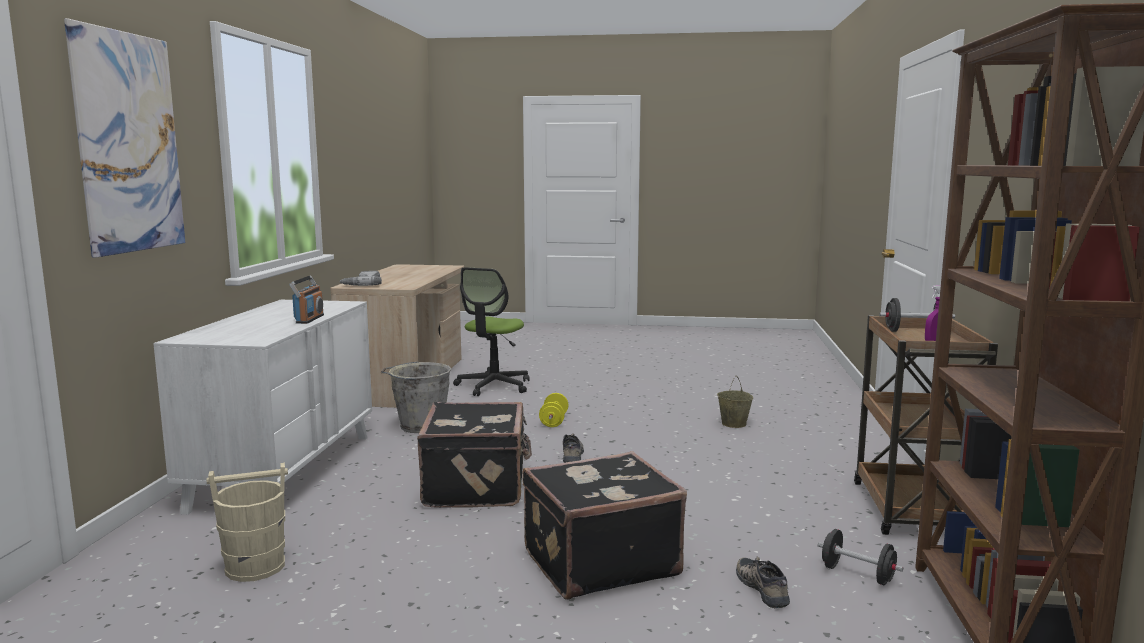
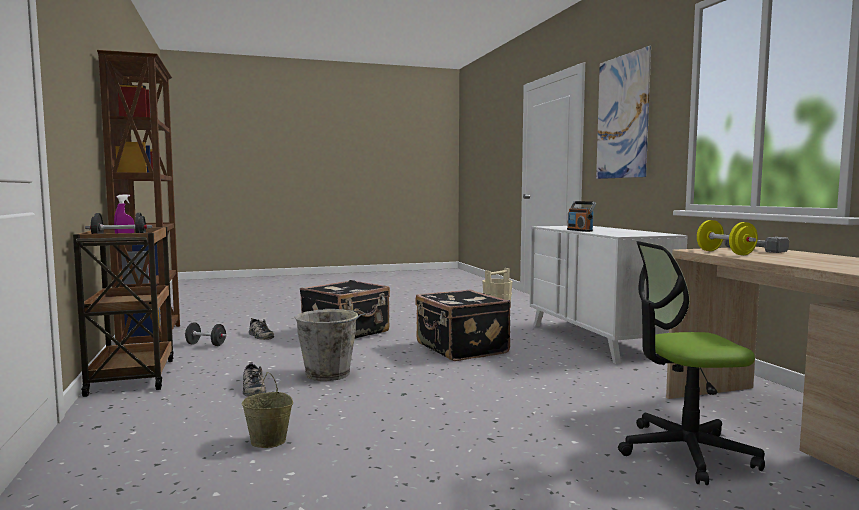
camera: 155 degrees right, 5 degrees down
grey bucket [381,362,452,433] -> grey bucket moved to [294,309,366,381]
office chair [453,267,530,396] -> office chair turned 90 degrees counterclockwise [618,241,765,485]
yellow dumbbell [539,393,568,427] -> yellow dumbbell moved to [697,220,758,255]
shoe [563,433,584,463] -> shoe moved to [243,362,266,397]

